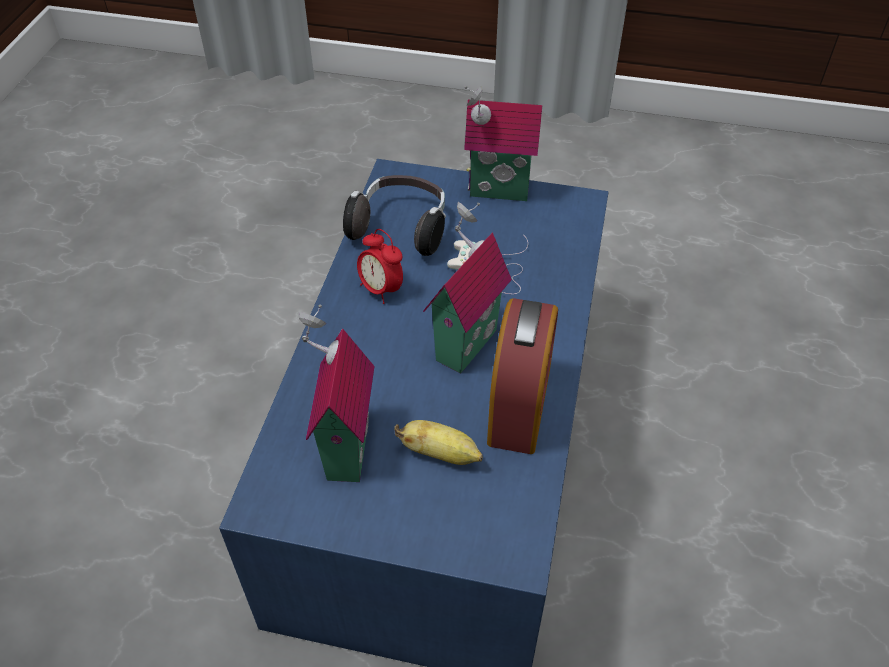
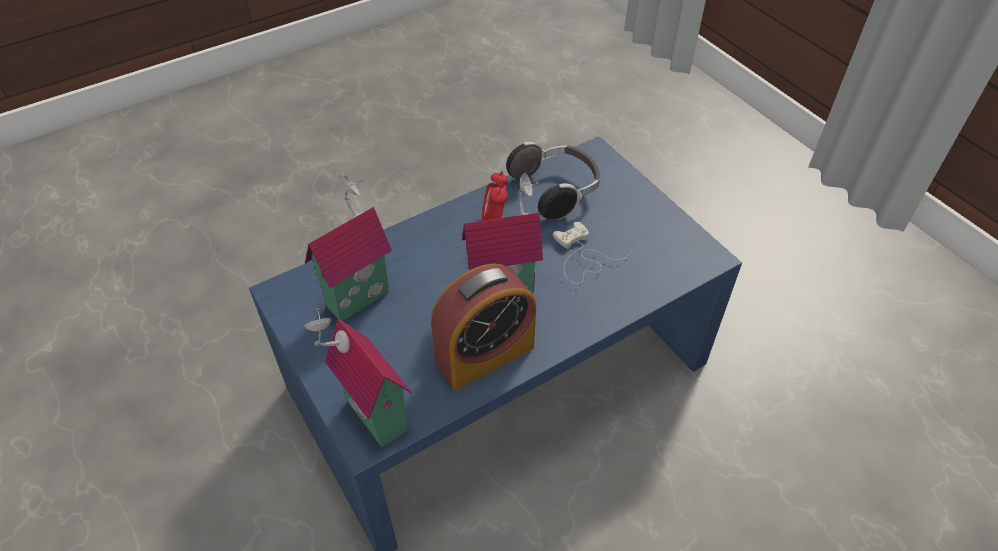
camera: 45 degrees right, 0 degrees up
banana [394,420,483,465] -> none
toy house [464,86,542,201] -> toy house moved to [304,308,412,447]

